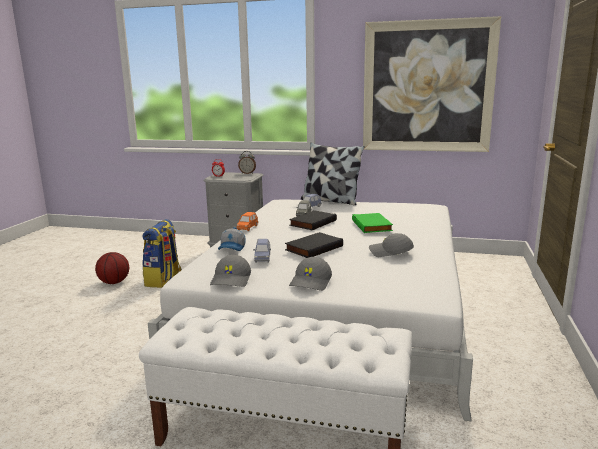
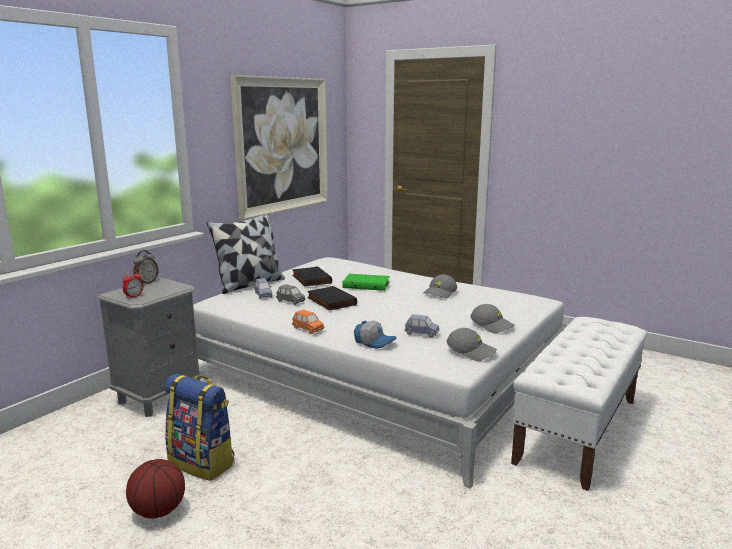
camera: 70 degrees left, 0 degrees up
black book [285,232,343,258] -> black book moved to [292,266,332,286]

